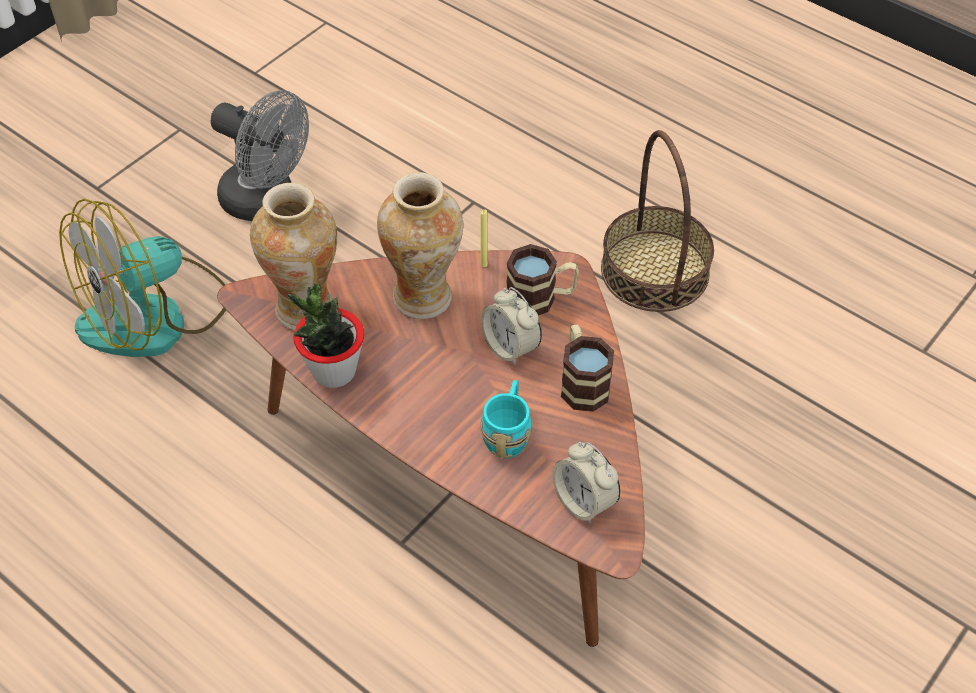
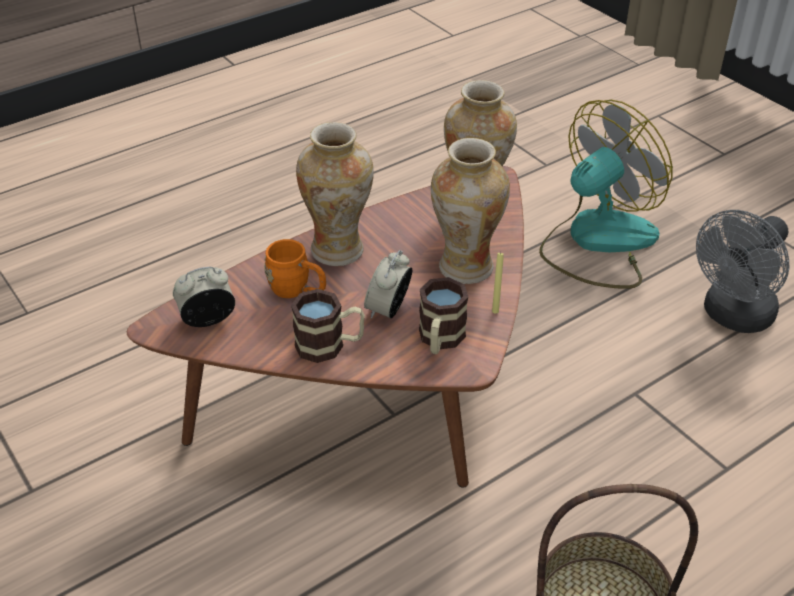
camera: 105 degrees right, 10 degrees down
fan [59,199,226,357] -> fan turned 75 degrees clockwise [539,100,673,289]
potted plant [287,283,364,388] -> none
turquoise mug [480,380,532,459] -> orange mug [264,239,326,298]
alarm clock [481,287,542,366] -> alarm clock turned 45 degrees counterclockwise [364,250,412,319]
none -> vase [296,122,374,266]

